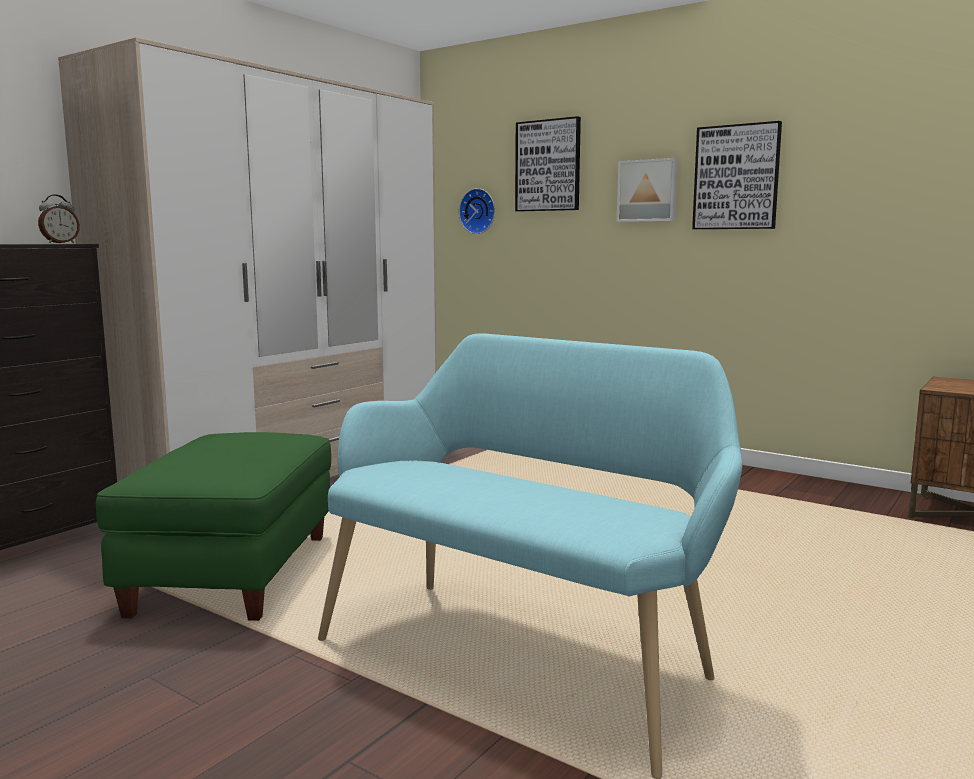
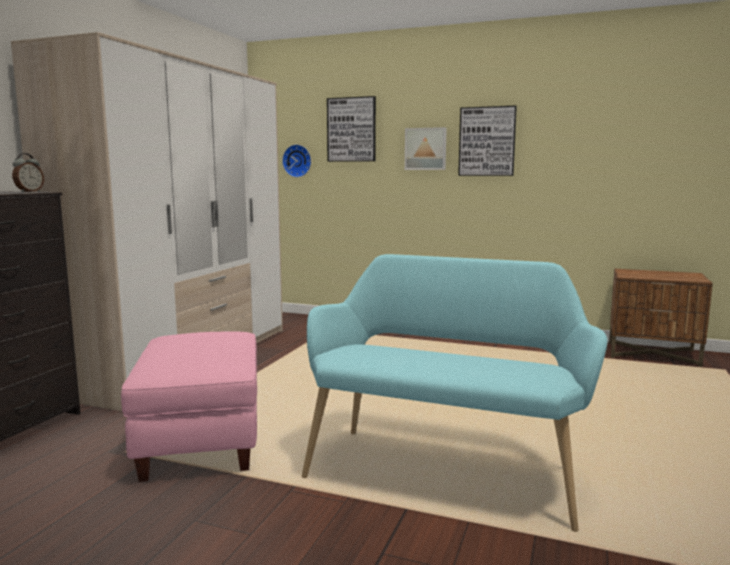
camera: 15 degrees left, 0 degrees up
green ottoman [96,432,331,621] -> pink ottoman [121,332,257,482]

